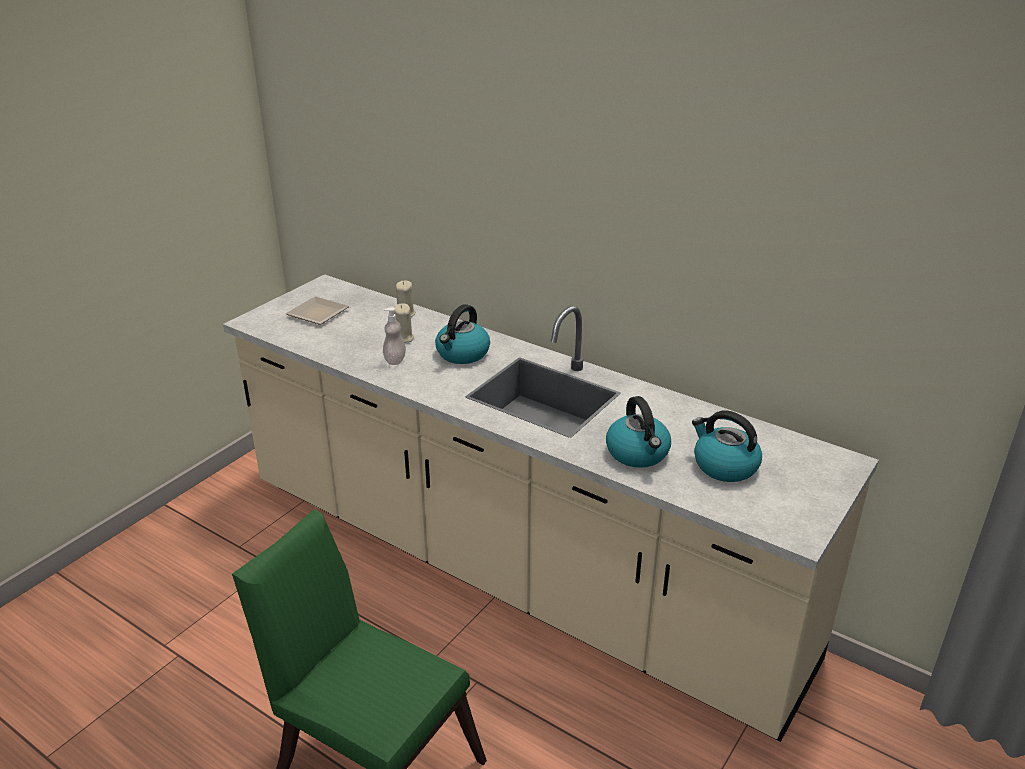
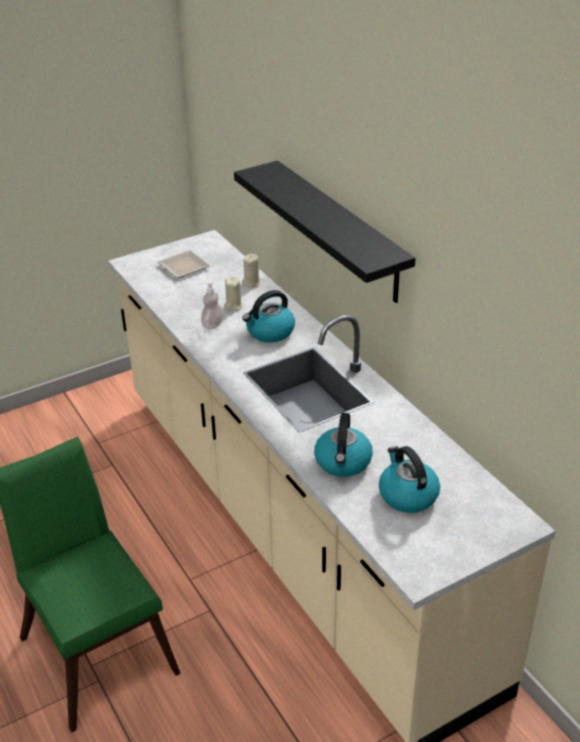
camera: 25 degrees right, 5 degrees up
none -> black shelf [234,160,415,303]

